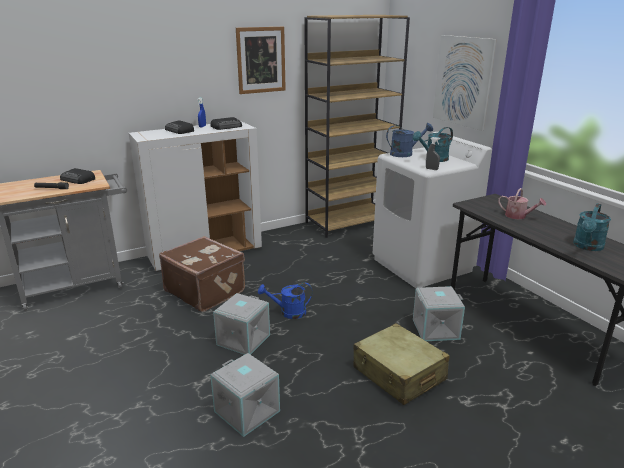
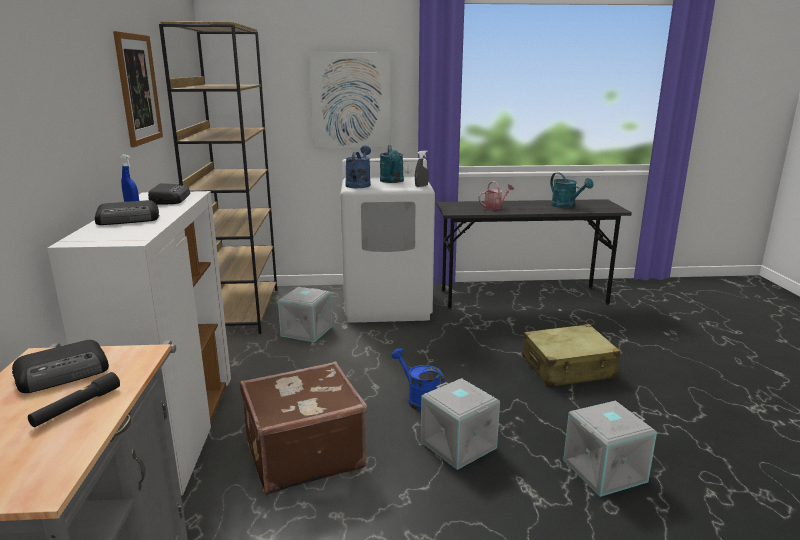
camera: 65 degrees left, 5 degrees down
blue watering can [258,282,312,319] -> blue watering can turned 120 degrees clockwise [391,348,445,411]
grey storage box [413,286,465,341] -> grey storage box moved to [278,287,332,342]

